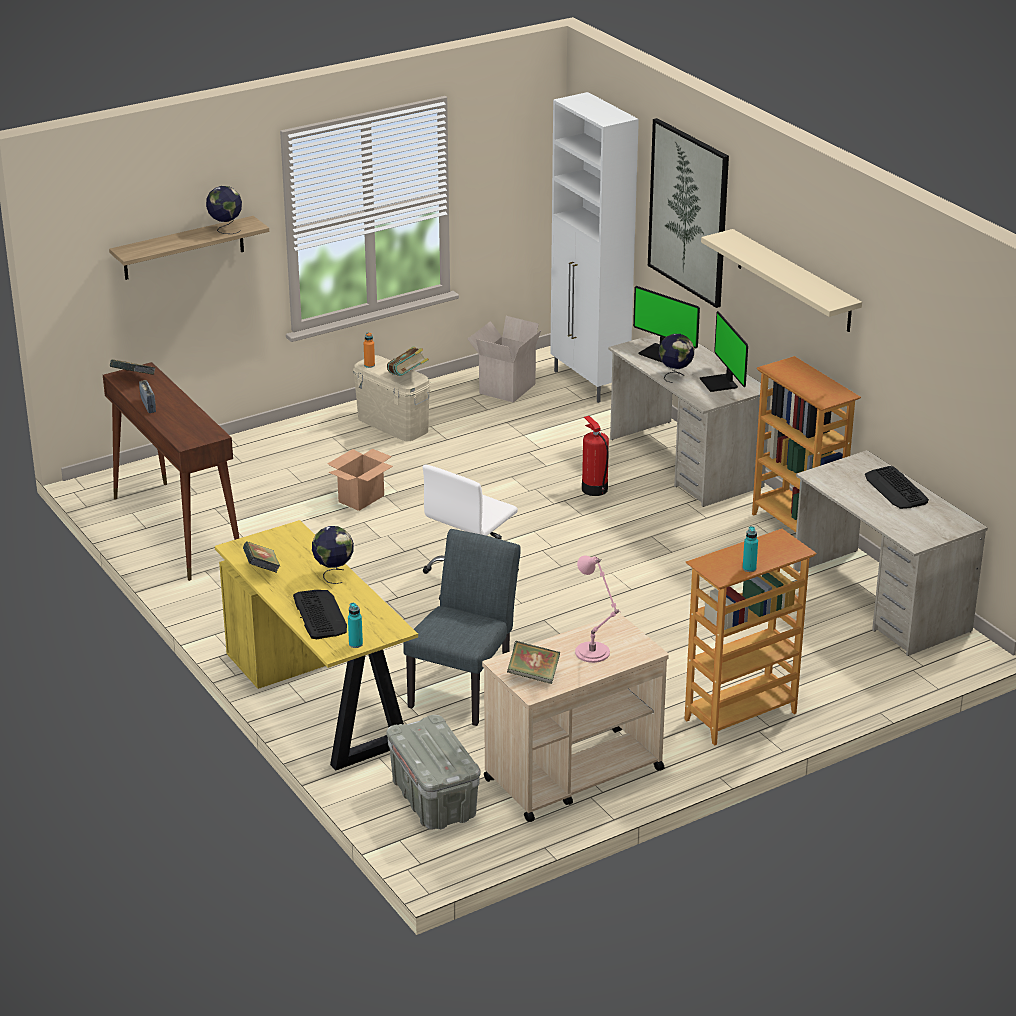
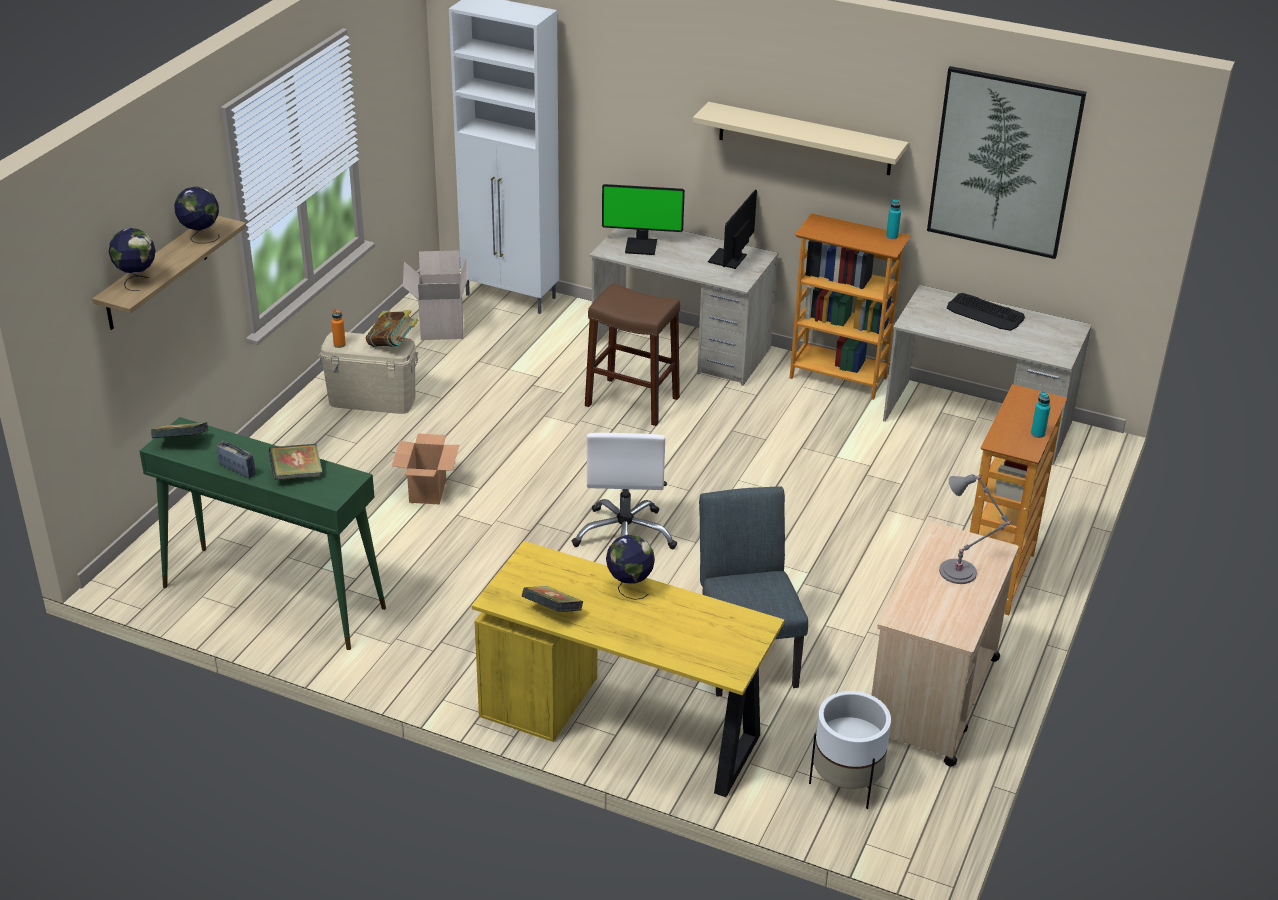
camera: 35 degrees left, 5 degrees up
brown console table [103,362,239,581] -> green console table [140,417,386,650]
keyboard [293,590,347,639] -> none
turquoise bottle [348,603,363,648] -> turquoise bottle moved to [886,199,901,239]
grey storage box [387,715,481,830] -> white planter [809,691,891,809]
book [507,641,560,684] -> book moved to [269,444,322,480]
pink table lamp [575,556,620,663] -> grey table lamp [939,474,1011,584]
fire extinguisher [582,416,609,496] -> brown stool [585,283,680,426]
picture [648,118,729,308] -> picture moved to [927,66,1086,259]
globe [659,334,694,383] -> globe moved to [109,228,155,291]
monitor [700,311,748,392] -> monitor turned 75 degrees clockwise [708,190,757,269]

